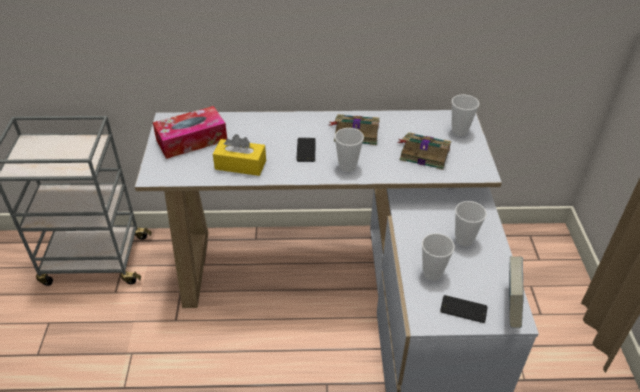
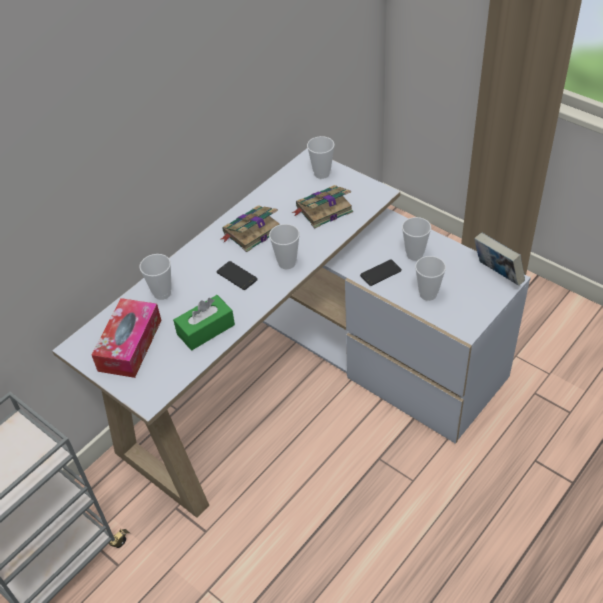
camera: 45 degrees left, 5 degrees up
yellow tissue box [213,134,266,176] -> green tissue box [173,295,235,350]
phone [440,295,488,323] -> phone moved to [360,259,402,286]
none -> cup [139,254,172,300]

